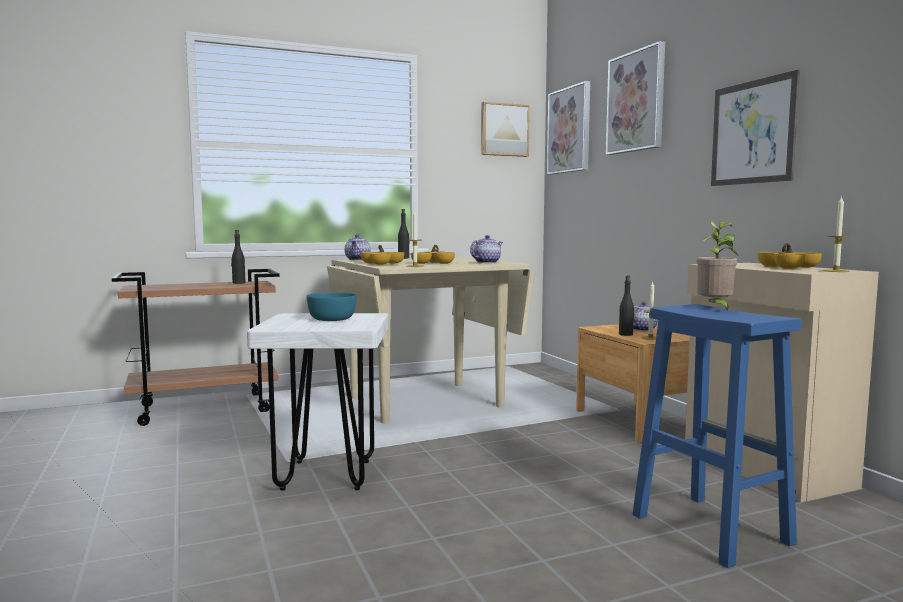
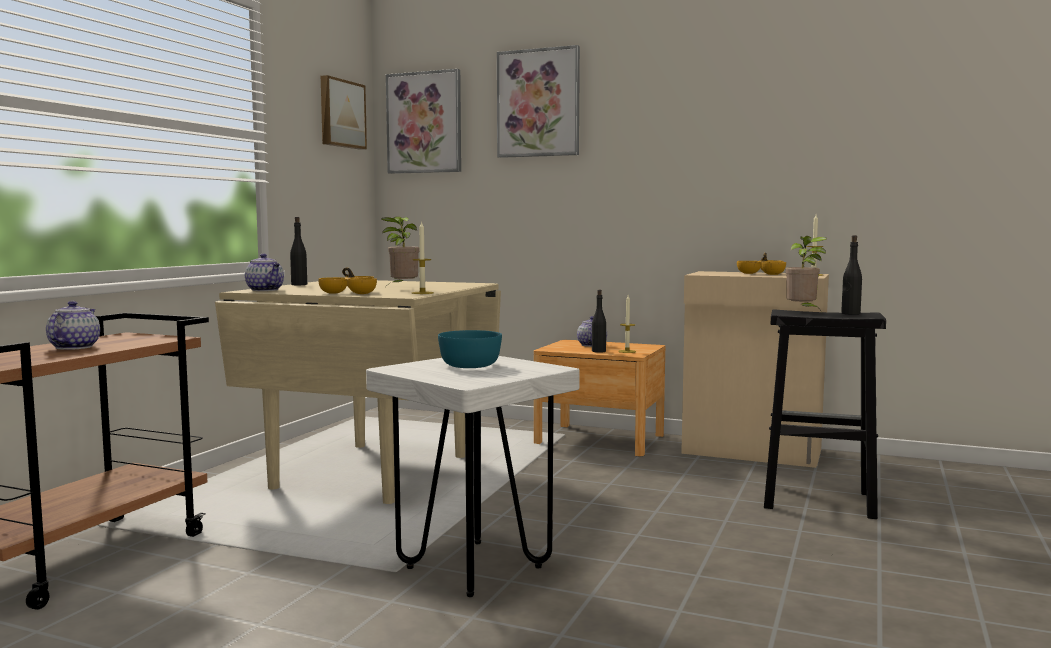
camera: 45 degrees left, 0 degrees up
black bottle [231,230,246,284] -> black bottle moved to [841,235,862,315]
bowl [411,245,455,264] -> potted plant [381,216,420,284]
teapot [470,235,503,263] -> teapot moved to [46,301,100,350]
blue stool [633,304,802,568] -> black stool [764,310,886,519]
picture [711,70,800,186] -> none

